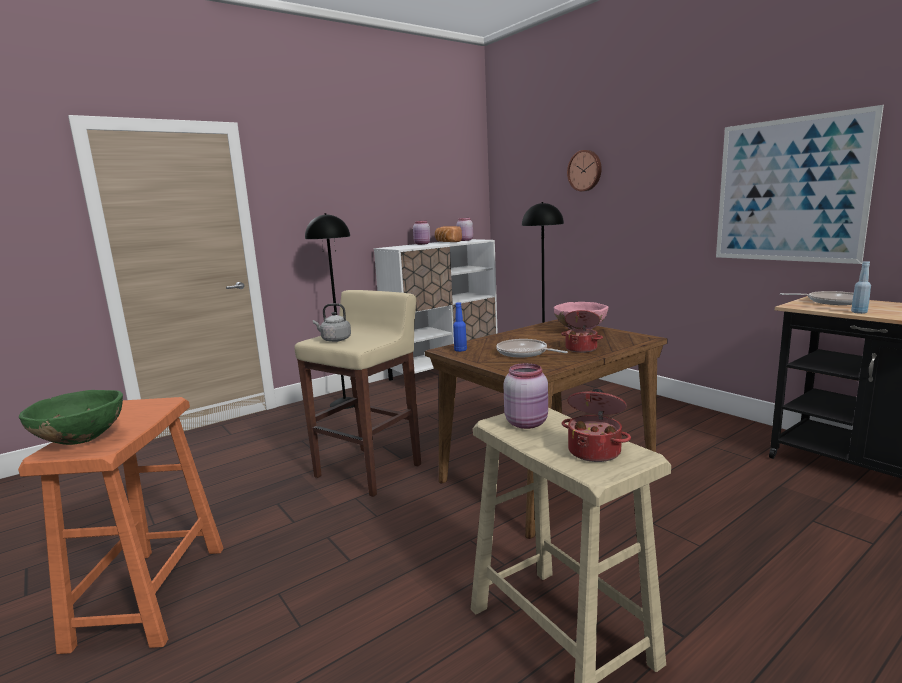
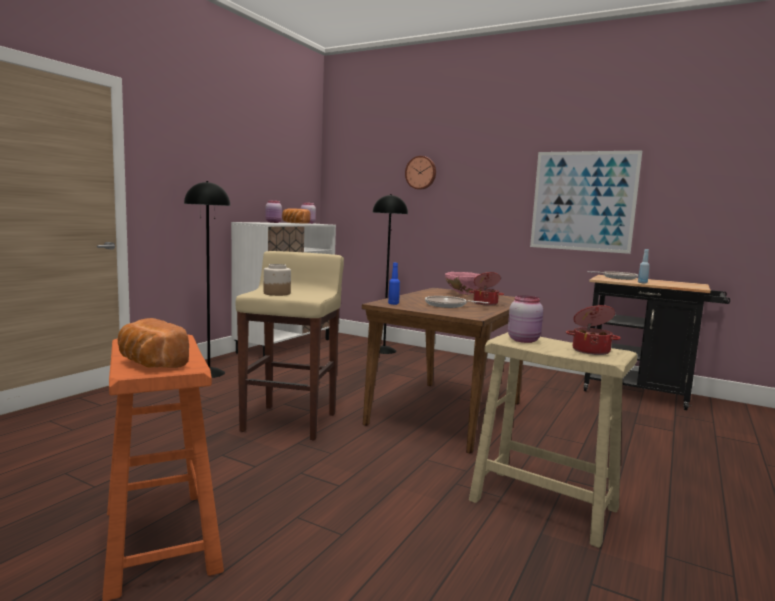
camera: 25 degrees left, 5 degrees down
green bowl [19,390,123,445] -> bread [118,318,189,368]
grey kettle [313,303,351,342] -> jar [264,264,291,296]

